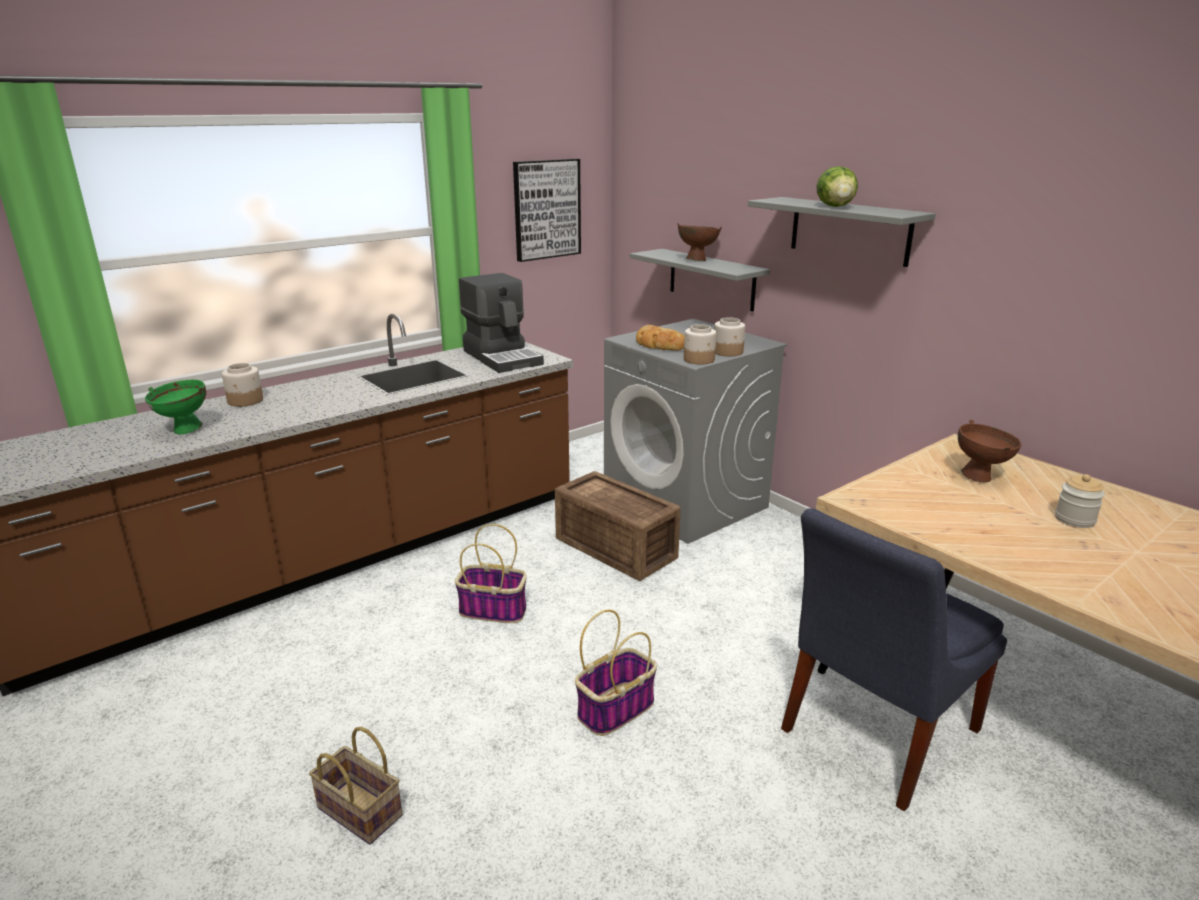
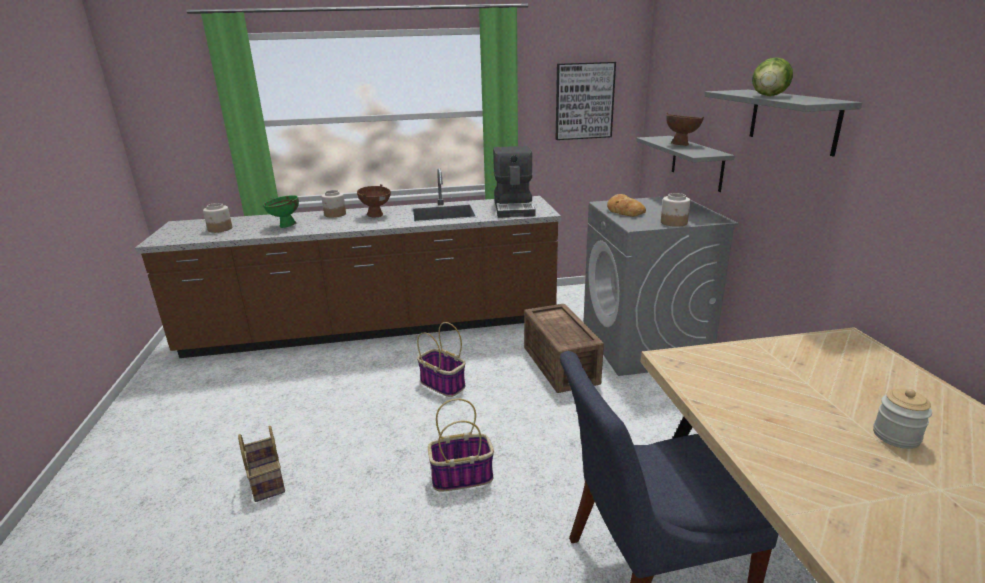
camera: 30 degrees right, 0 degrees up
jar [684,324,716,364] -> jar moved to [203,203,232,233]
brown bowl [958,420,1022,482] -> brown bowl moved to [357,184,391,218]

